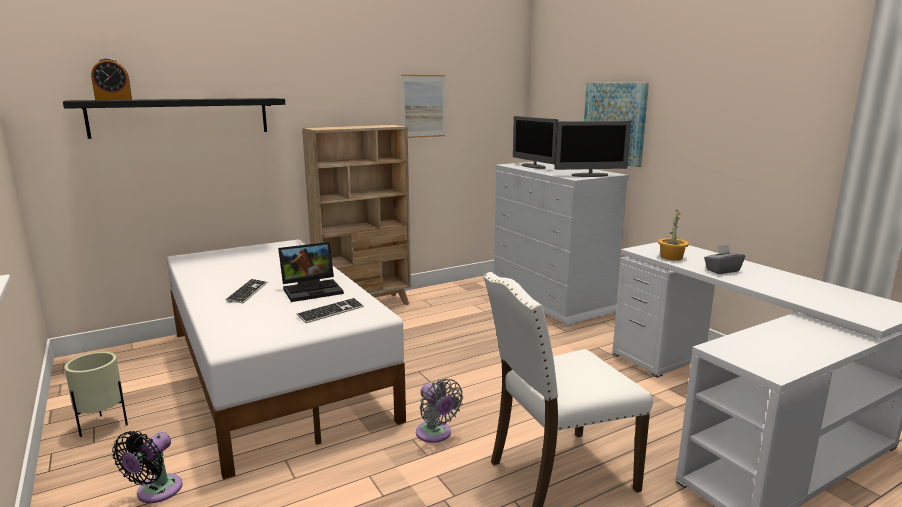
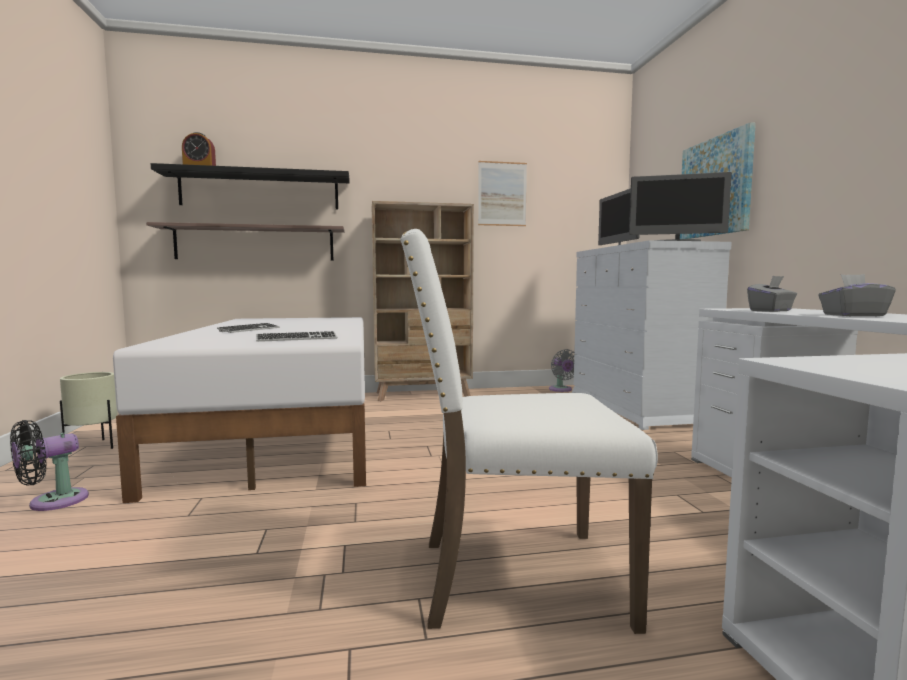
camera: 20 degrees right, 10 degrees down
laptop [278,242,344,302] -> none
grey fan [416,378,463,443] -> grey fan moved to [549,349,575,392]
potted plant [658,209,689,261] -> grey tissue box [747,276,797,312]
none -> shelf [146,222,345,261]

